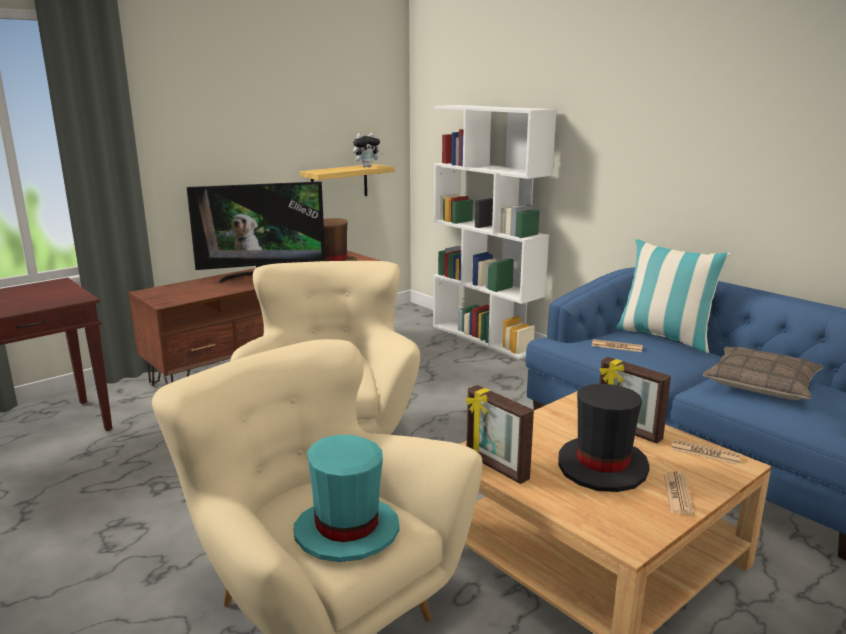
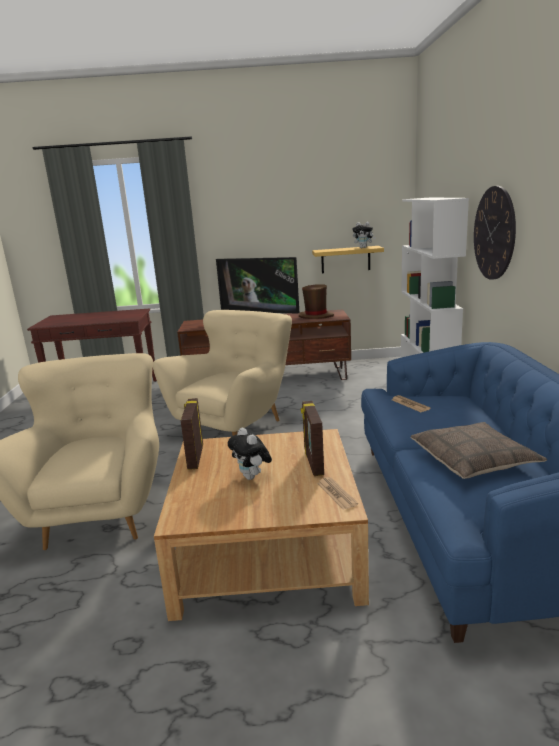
camera: 40 degrees right, 0 degrees up
turquoise hat [294,435,400,562] -> none
black hat [558,384,650,492] -> plush toy [228,428,272,480]
pillow [616,239,731,353] -> none
newspaper [664,471,694,515] -> none
none -> wall clock [474,186,516,280]

